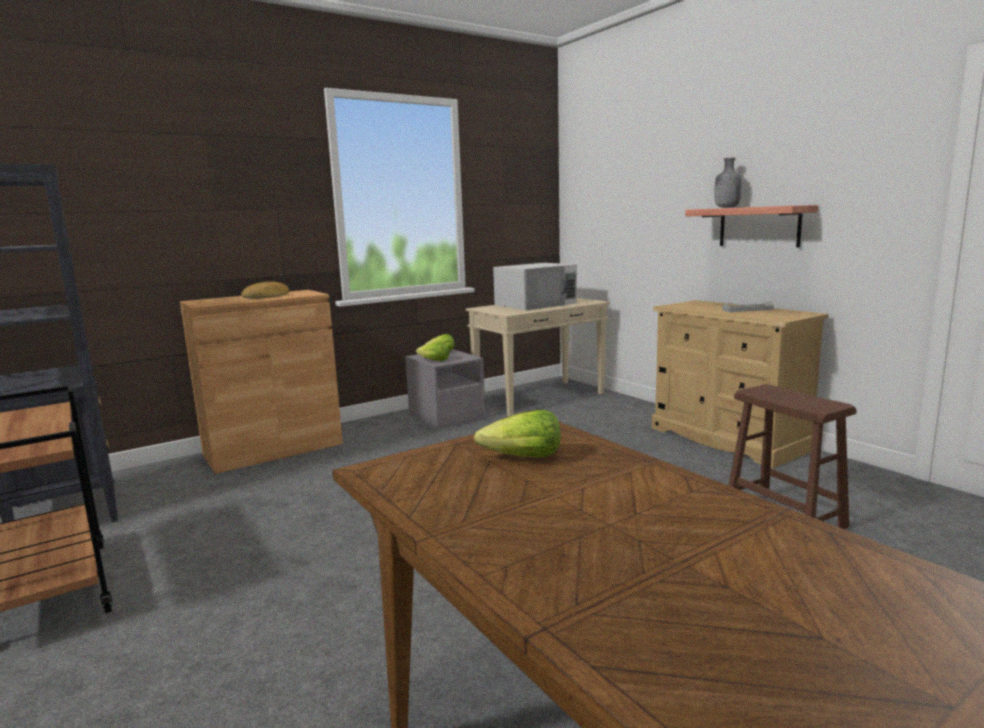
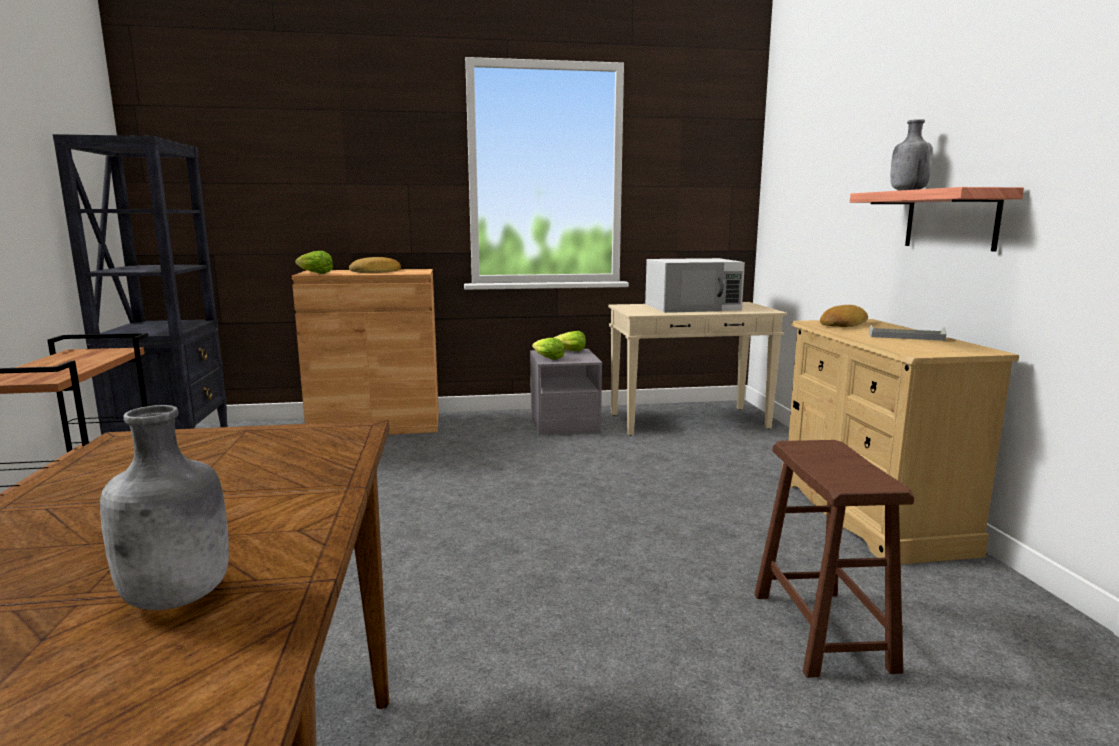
camera: 25 degrees right, 0 degrees up
lettuce [474,410,561,458] -> lettuce moved to [295,251,333,274]
none -> grey bottle [100,405,229,610]
none -> bread [820,305,868,327]

